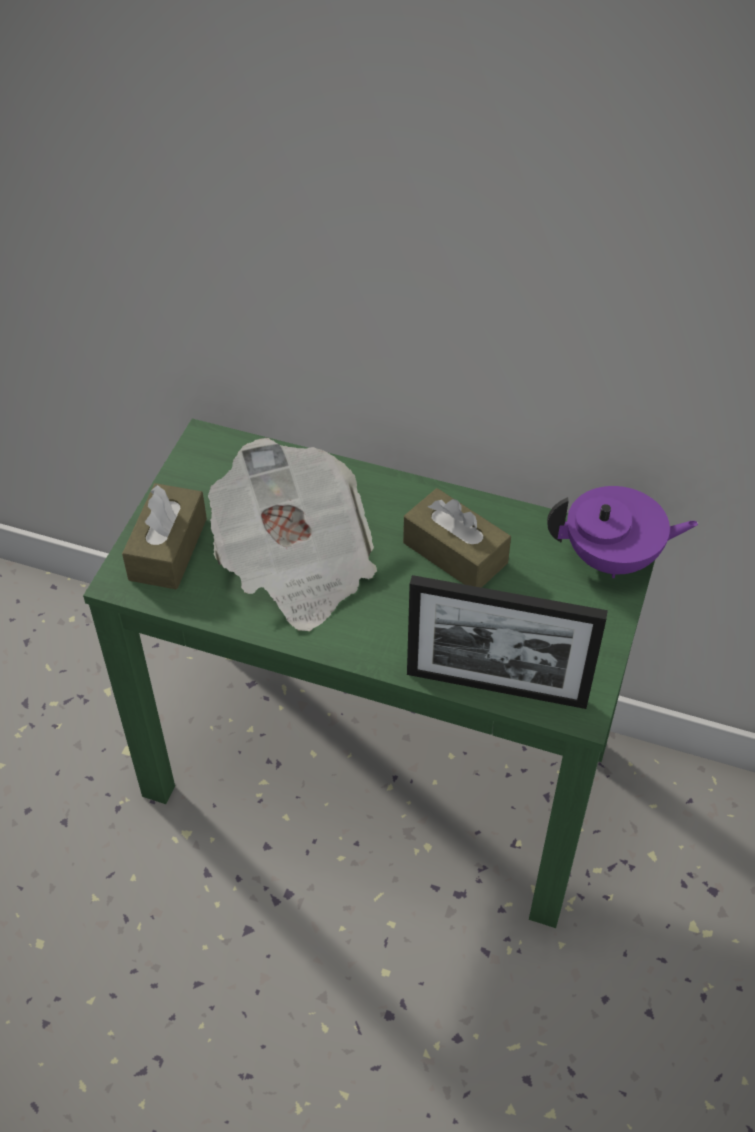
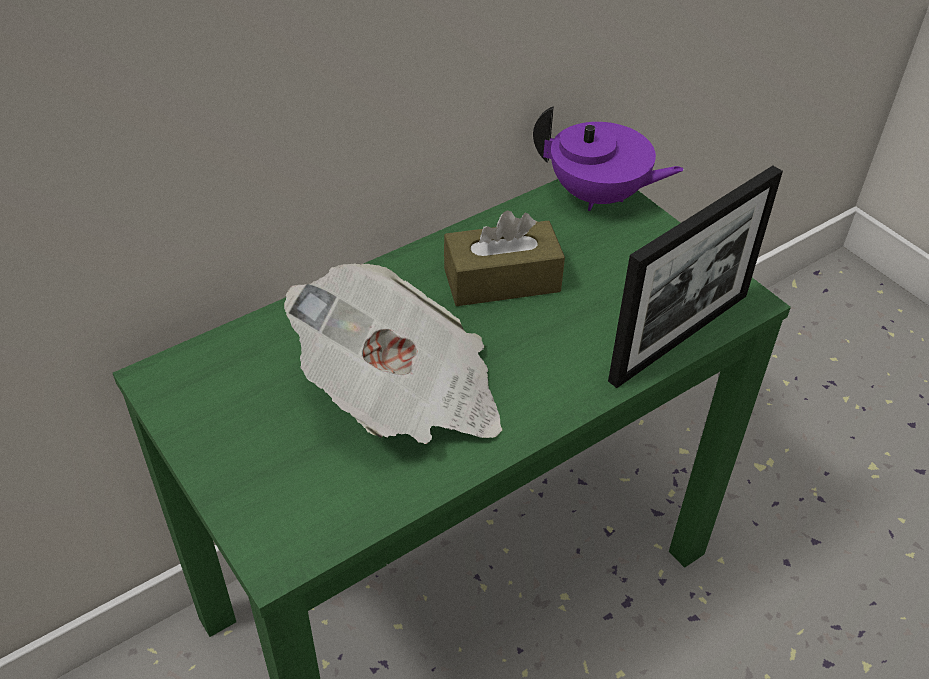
camera: 55 degrees left, 5 degrees down
brown tissue box [122,483,207,589] -> none
purple teapot [547,486,699,578] -> purple teapot turned 75 degrees clockwise [533,106,684,211]

